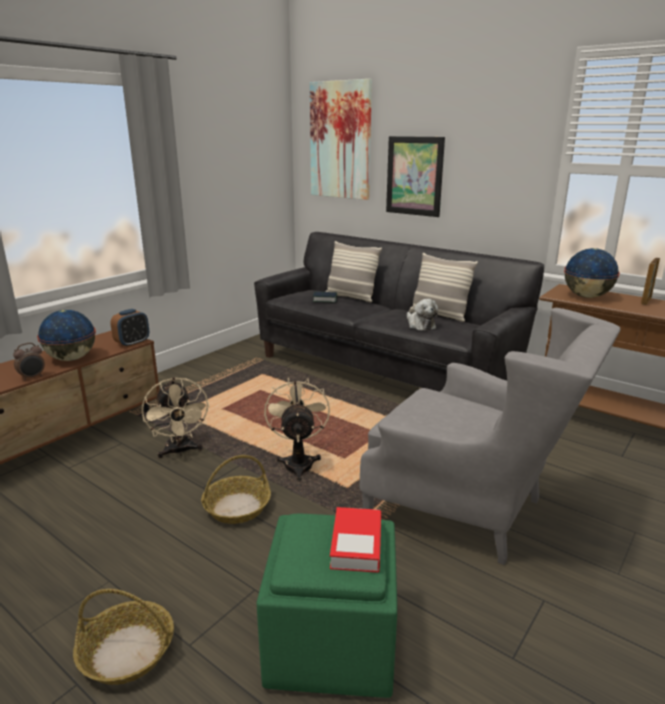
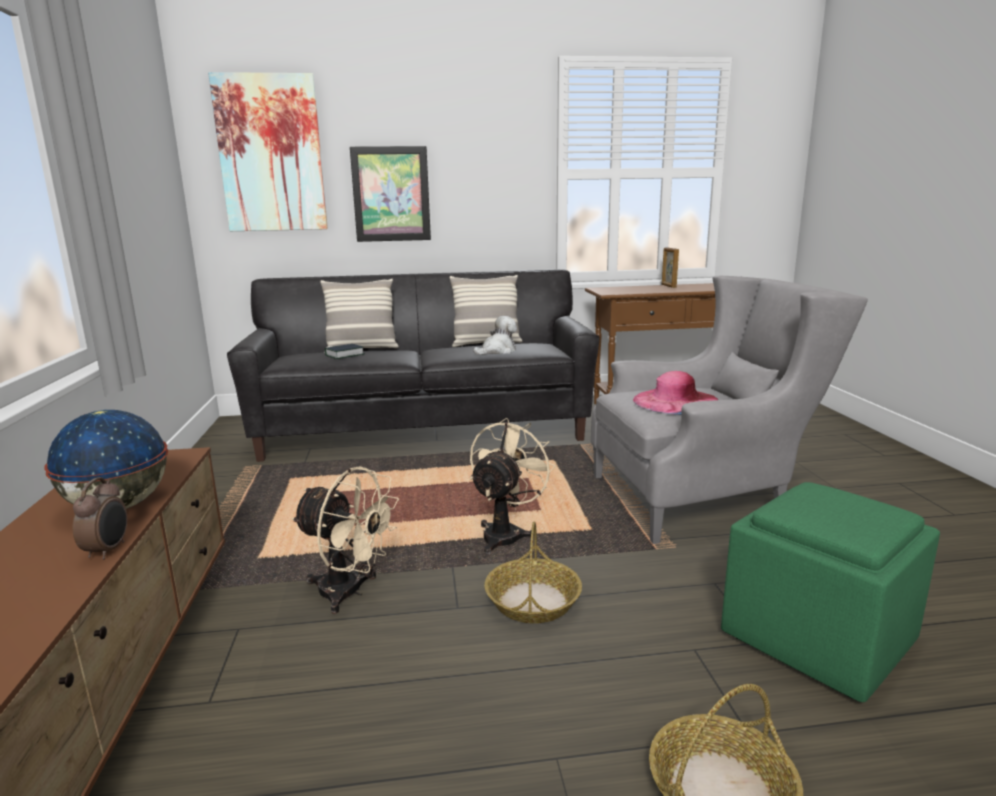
camera: 45 degrees left, 5 degrees down
alarm clock [110,309,149,347] -> none
beige fan [264,377,330,482] -> beige fan turned 75 degrees clockwise [470,418,556,555]
book [330,507,381,573] -> none
plush toy [407,299,438,331] -> plush toy turned 60 degrees counterclockwise [473,316,517,355]
globe [564,248,620,298] -> none
none -> pink hat [633,371,718,415]

